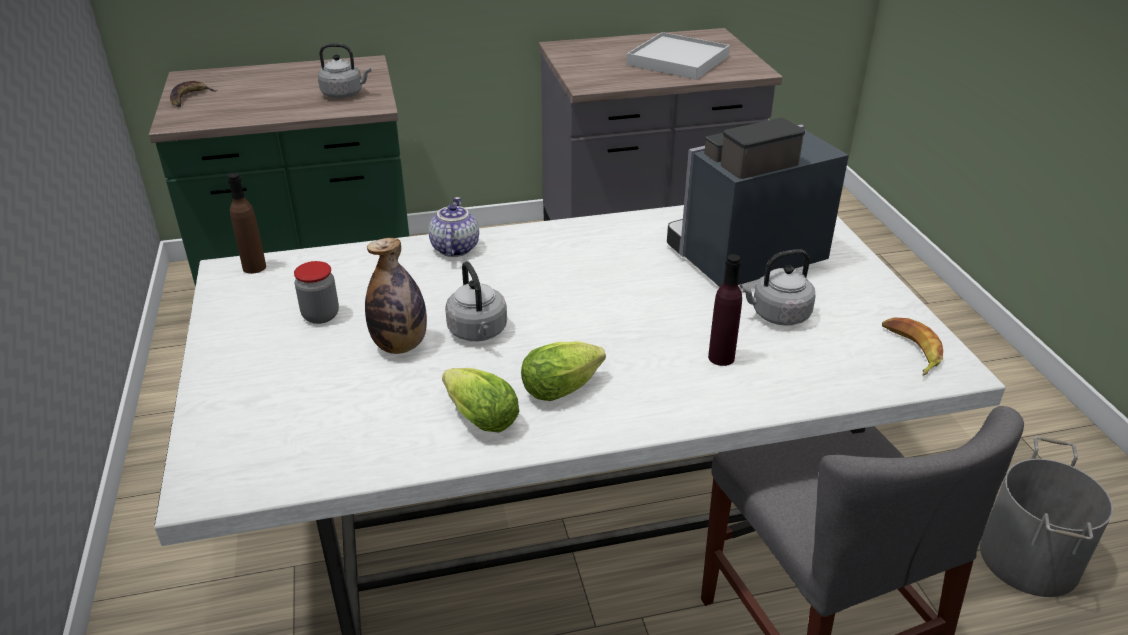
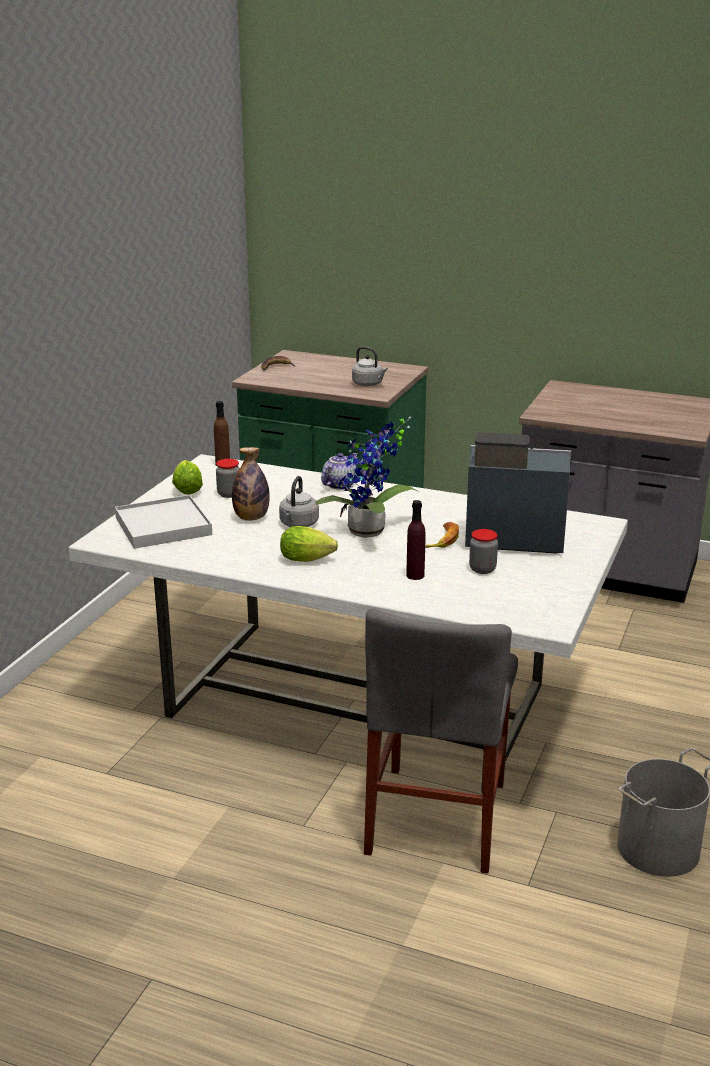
camera: 35 degrees right, 10 degrees down
lettuce [442,368,519,433] -> lettuce moved to [172,460,203,495]
white tray [627,32,730,80] -> white tray moved to [115,495,212,549]
grey kettle [740,249,815,326] -> jar [469,529,498,574]
banana [882,317,943,376] -> banana moved to [425,522,459,548]
none -> potted plant [315,416,420,538]

